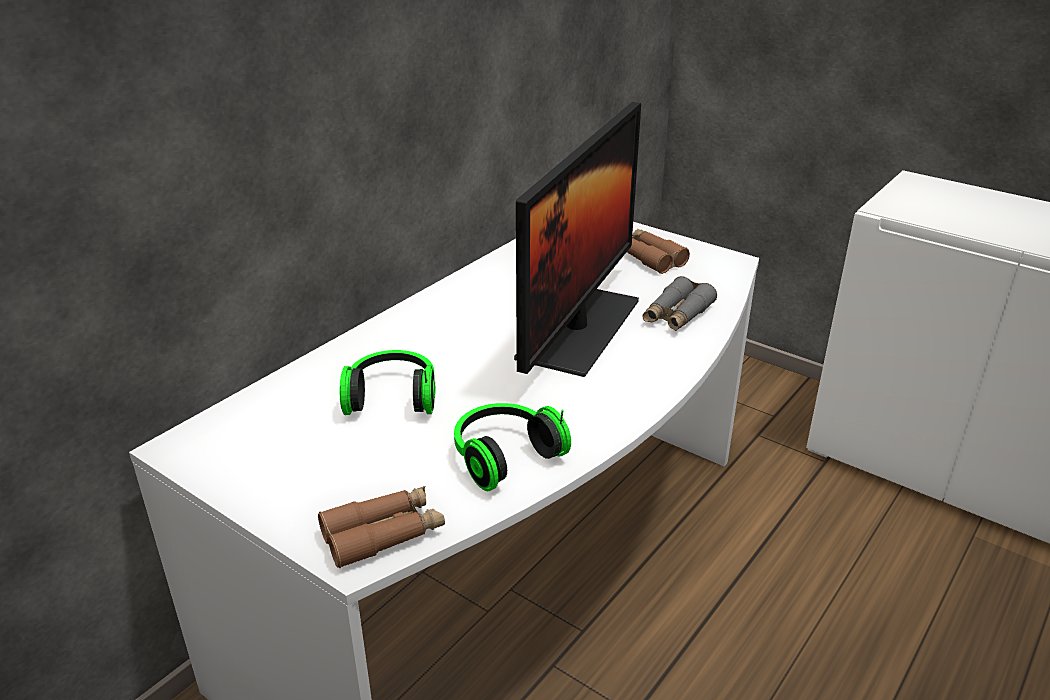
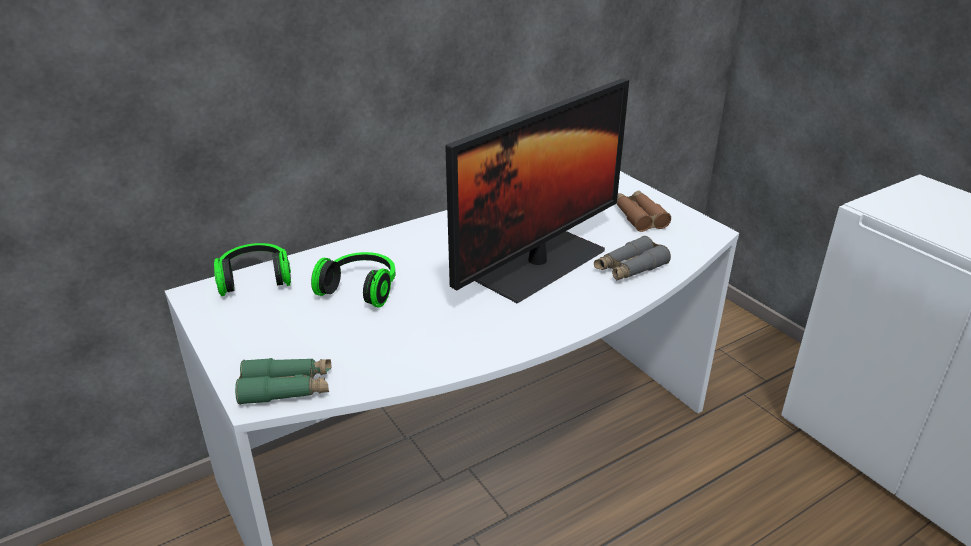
camera: 20 degrees right, 0 degrees up
brown binoculars [318,486,445,568] -> green binoculars [235,358,332,405]
headphones [454,403,571,491] -> headphones moved to [214,243,291,296]

